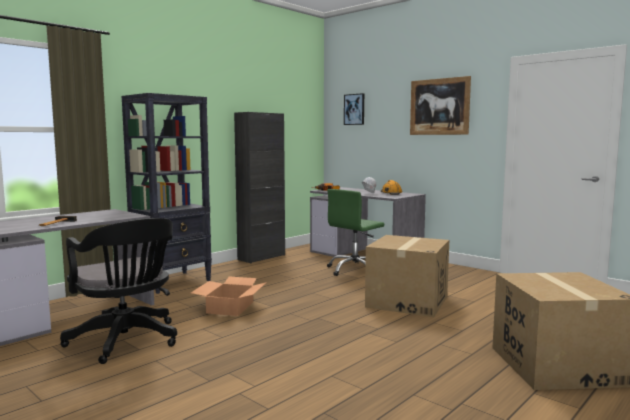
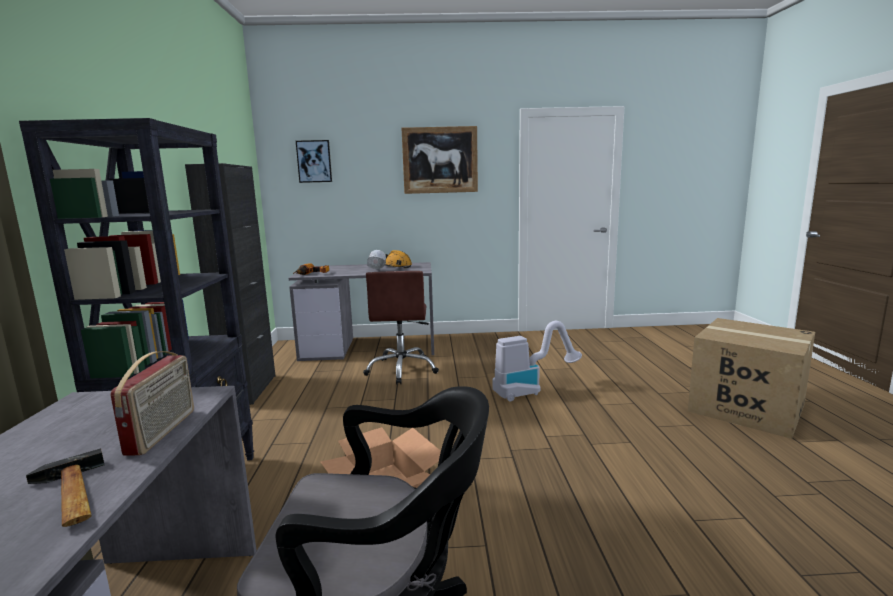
camera: 45 degrees left, 5 degrees up
green office chair [327,189,384,276] -> brown office chair [363,271,439,384]
cardboard box [365,235,449,317] -> vacuum cleaner [492,321,582,402]
none -> radio [111,351,194,456]

